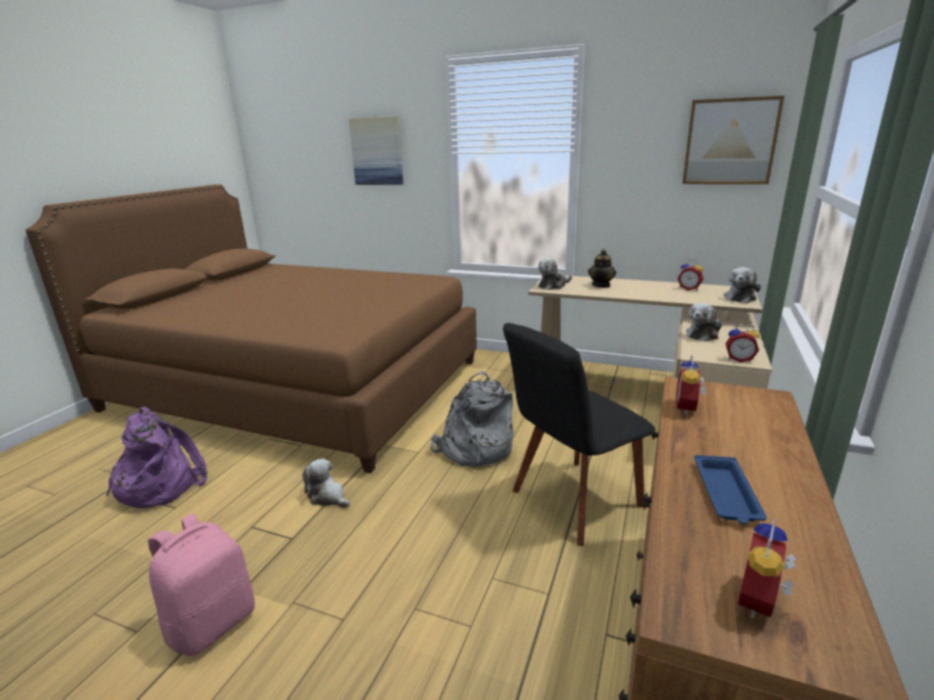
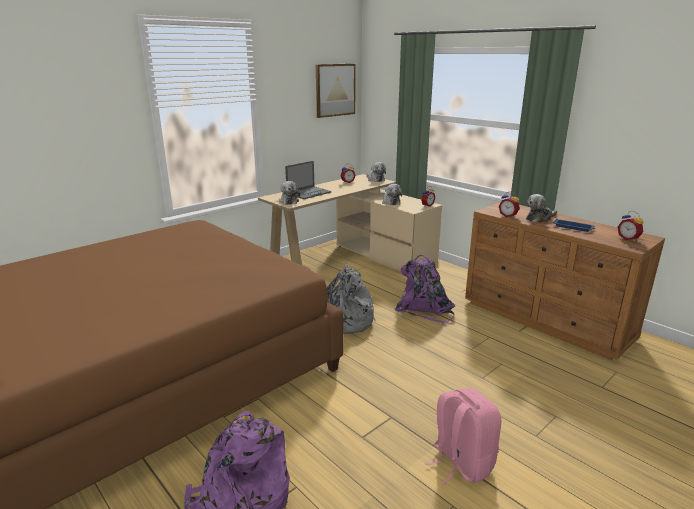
camera: 65 degrees left, 0 degrees up
plush toy [302,458,350,508] -> plush toy moved to [526,194,557,223]
picture [349,116,403,185] -> none
black chair [503,323,655,546] -> purple backpack [395,255,456,325]
teapot [588,249,616,288] -> laptop [285,161,332,199]

